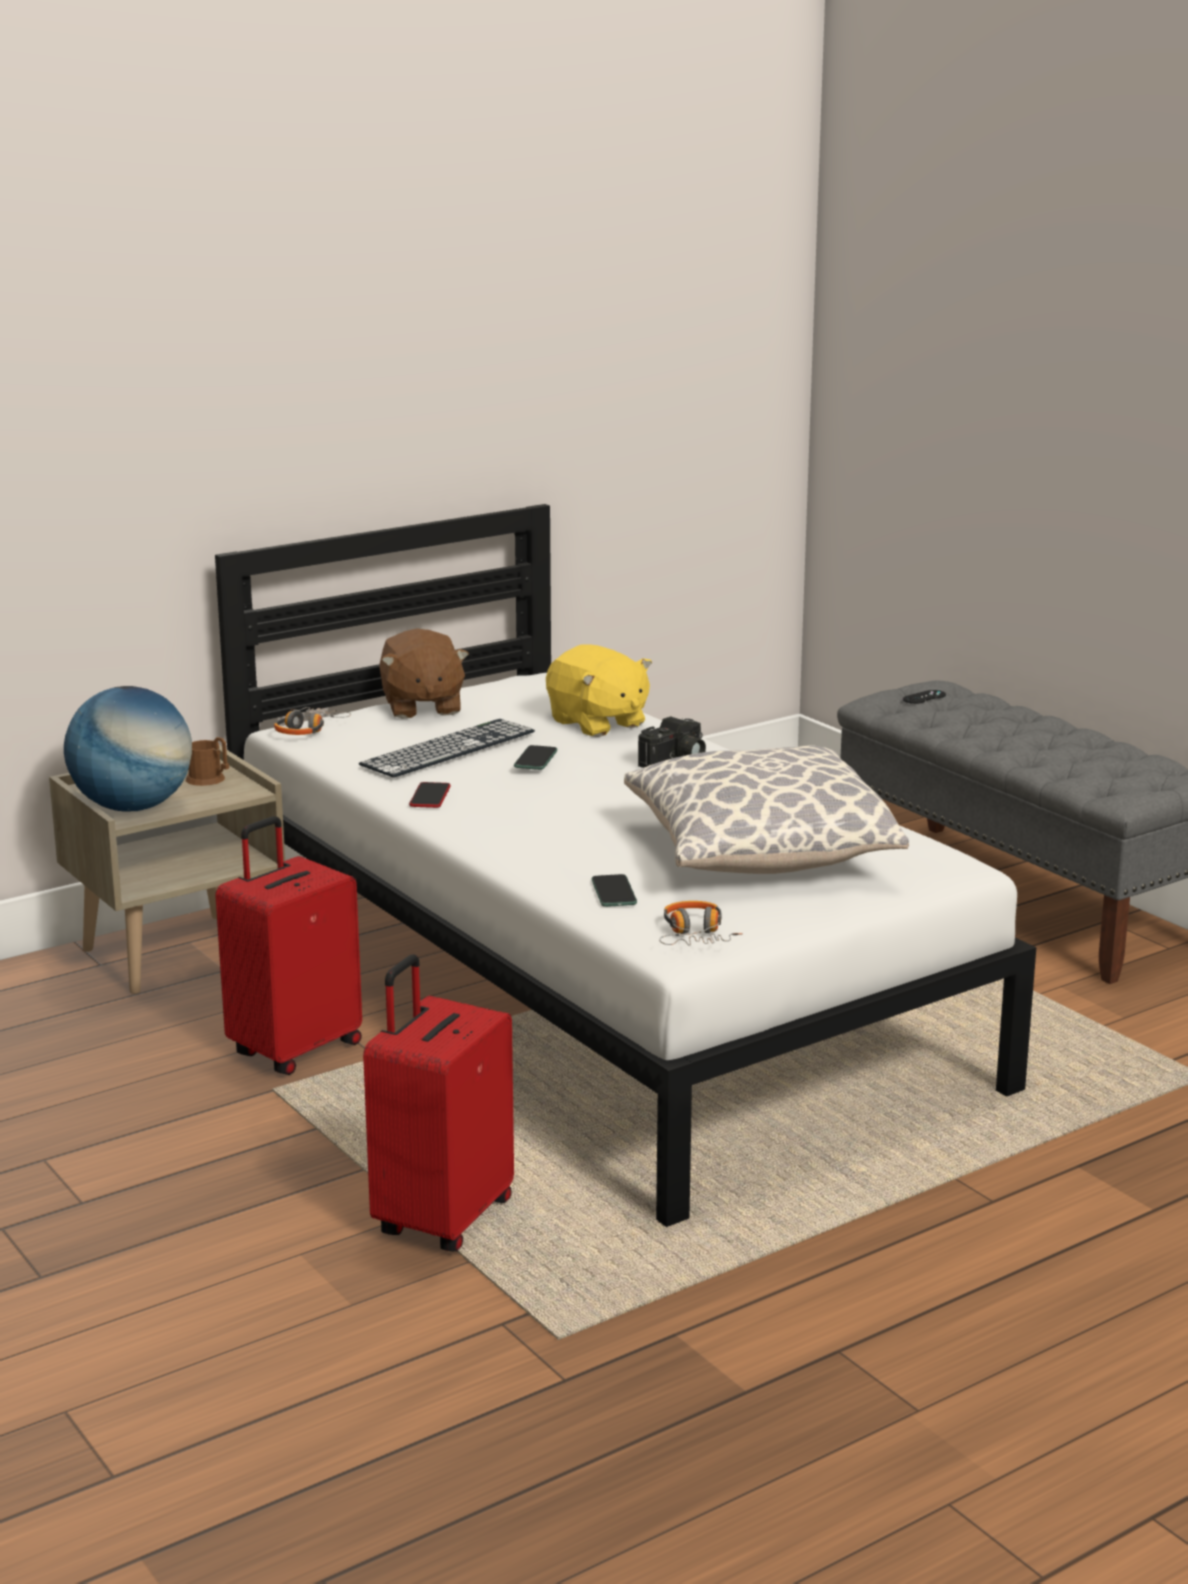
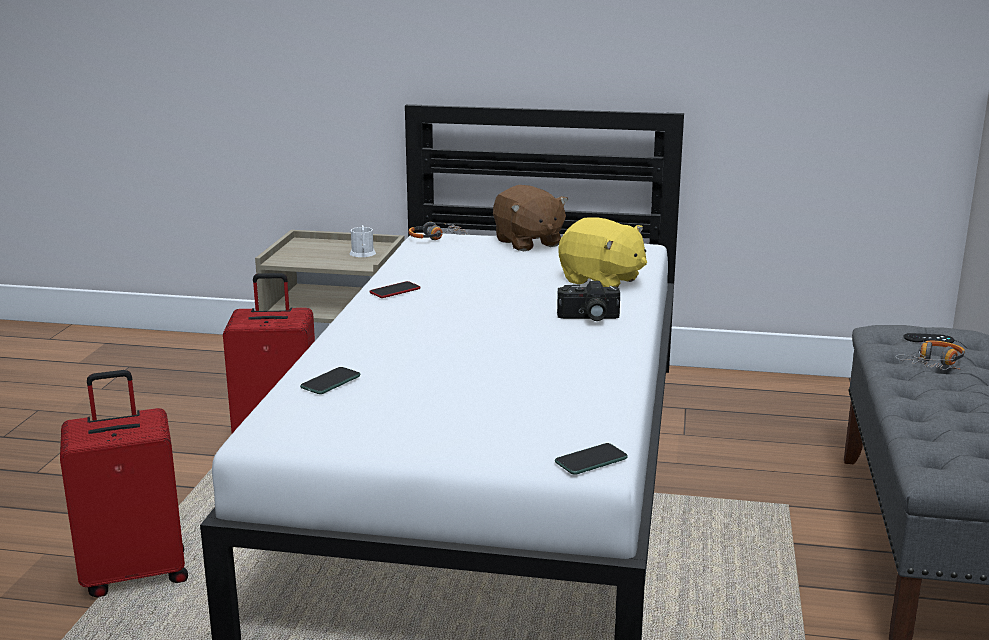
camera: 45 degrees right, 0 degrees up
globe [64,686,192,812] -> none
brown mug [186,737,229,786] -> white mug [349,225,376,257]
keyboard [359,719,535,778] -> none
brown plush toy [380,628,469,719] -> brown plush toy turned 60 degrees counterclockwise [493,185,568,251]
phone [514,745,557,770] -> phone moved to [555,443,628,475]
yellow plush toy [546,645,652,737] -> yellow plush toy turned 60 degrees counterclockwise [559,217,647,287]
pillow [624,745,909,874] -> none
headphones [659,901,743,945] -> headphones moved to [895,341,965,370]

